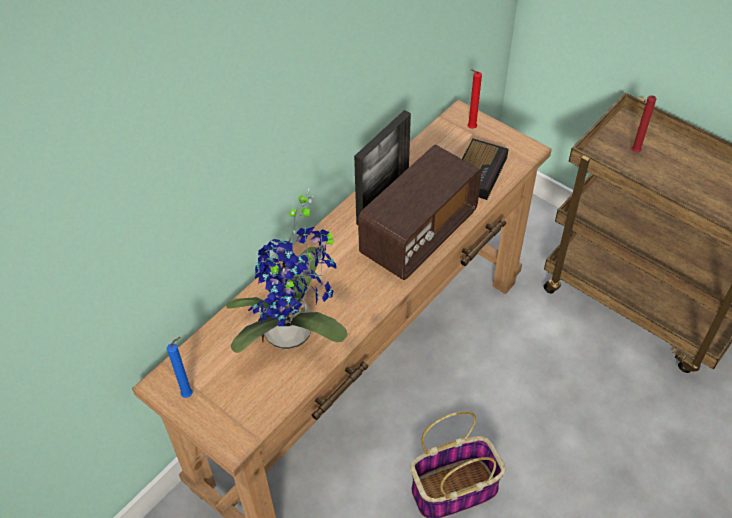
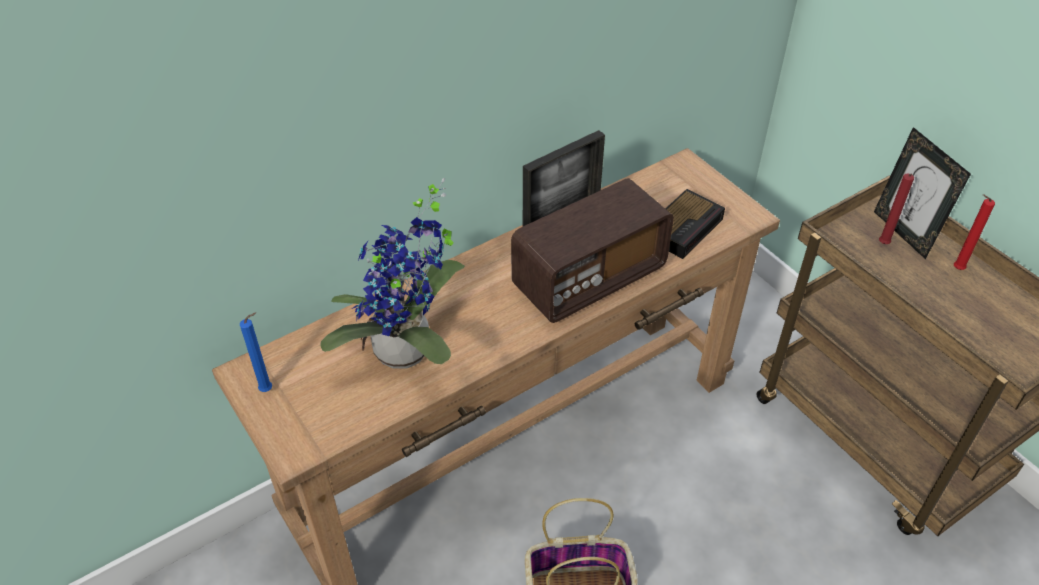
camera: 15 degrees right, 5 degrees down
red candle [468,70,482,129] -> red candle moved to [954,194,995,270]
none -> picture frame [874,127,971,259]

